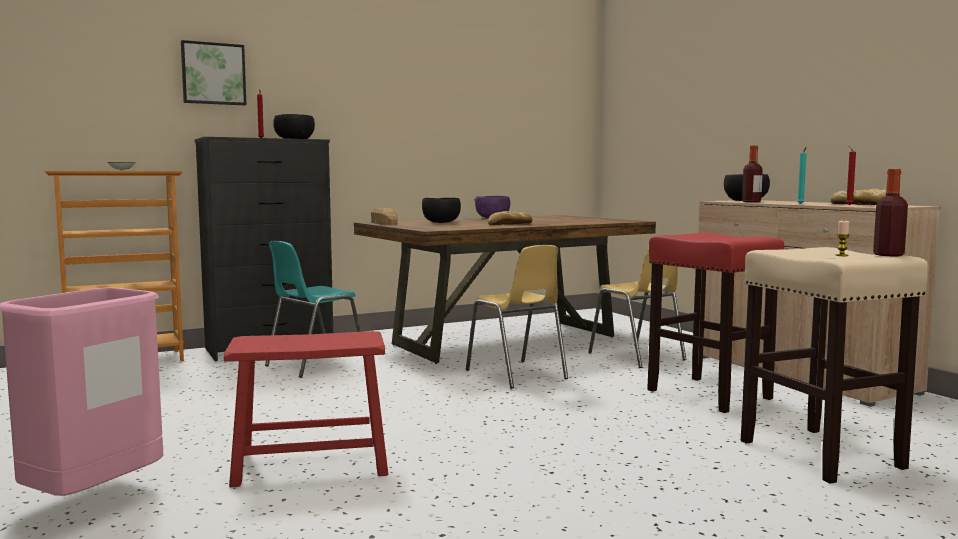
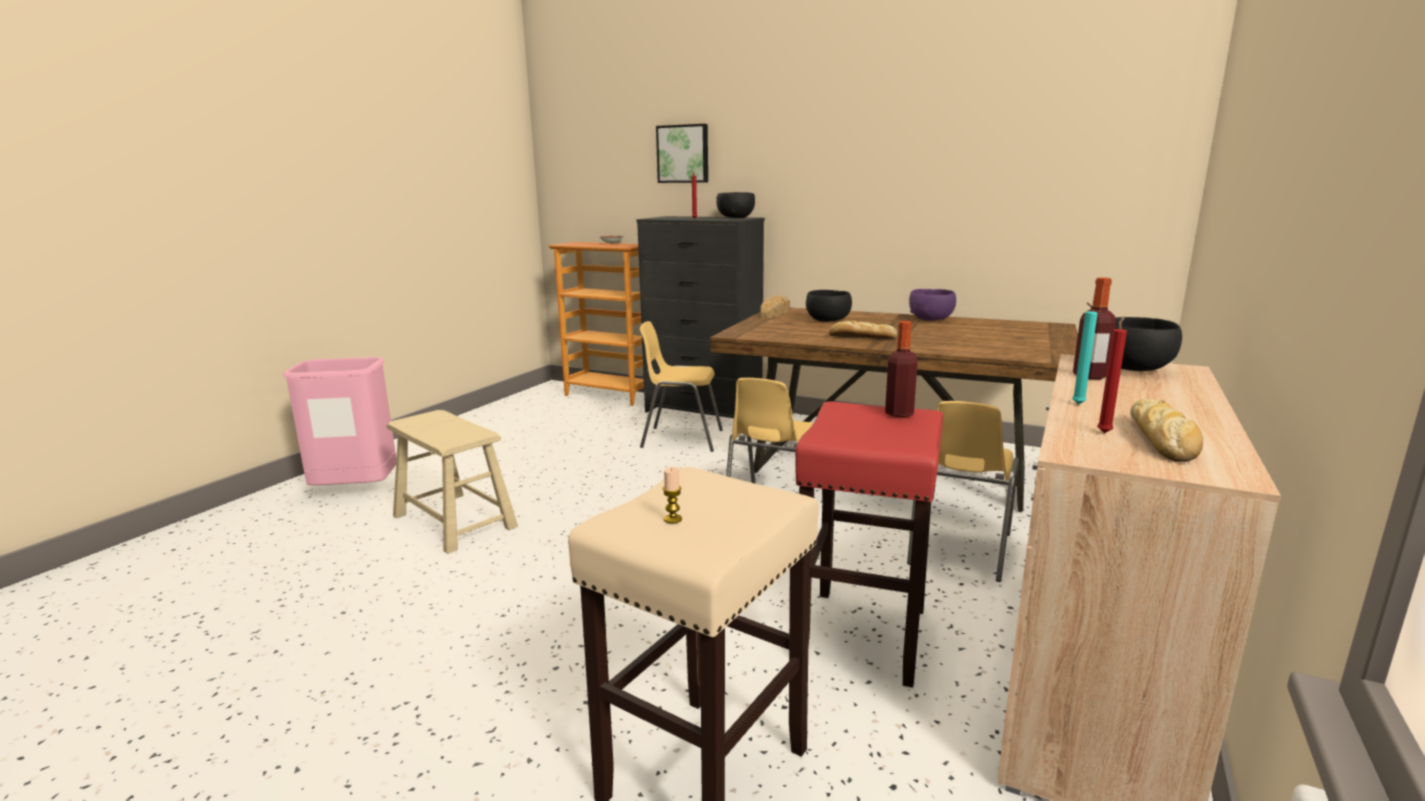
camera: 55 degrees right, 10 degrees up
red stool [224,331,388,487] -> beige stool [386,410,518,554]
turquoise chair [265,241,364,378] -> yellow chair [639,321,723,452]
bottle [873,169,908,256] -> bottle moved to [885,321,918,417]

